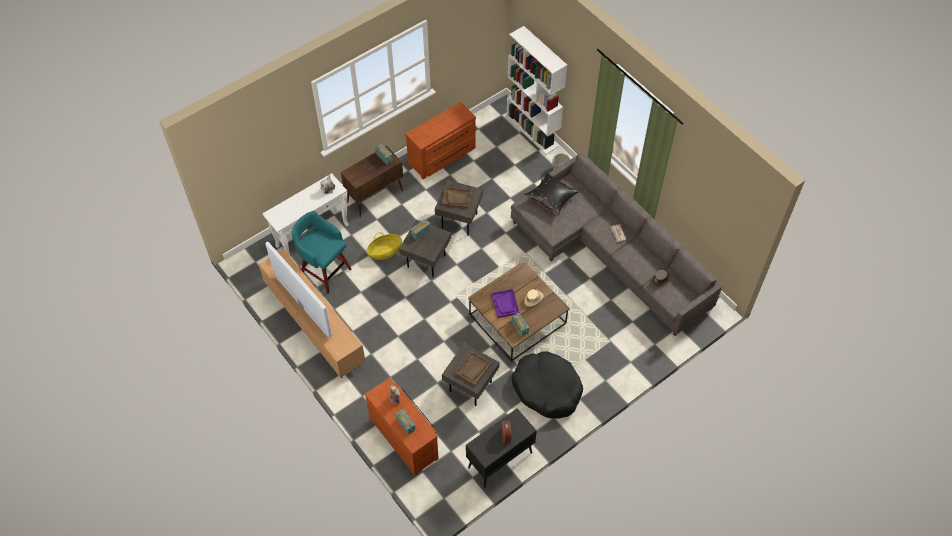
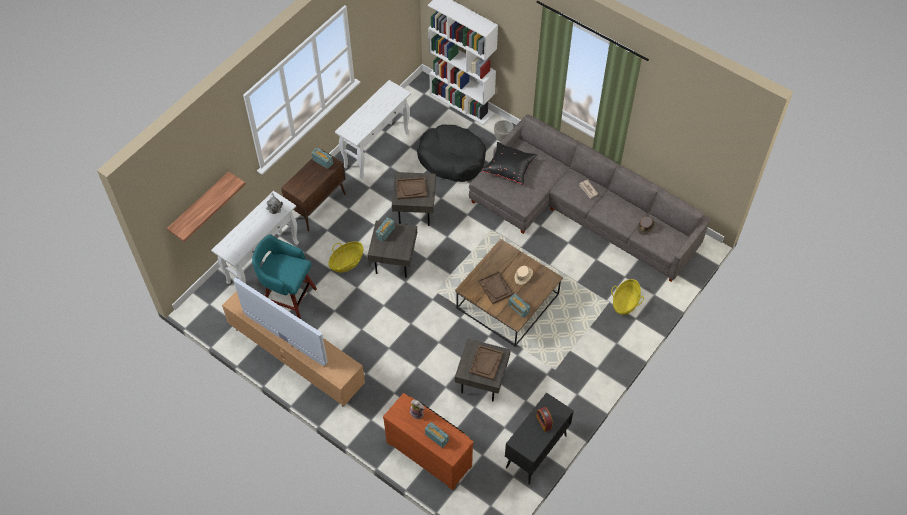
camera: 15 degrees left, 0 degrees up
brown dresser [405,102,476,179] -> white console table [335,80,411,179]
purple tray [491,289,520,318] -> brown tray [478,271,514,304]
black dog bed [512,351,583,419] -> black dog bed moved to [417,125,486,182]
none -> shelf [167,171,246,242]
none -> basket [611,279,644,315]

